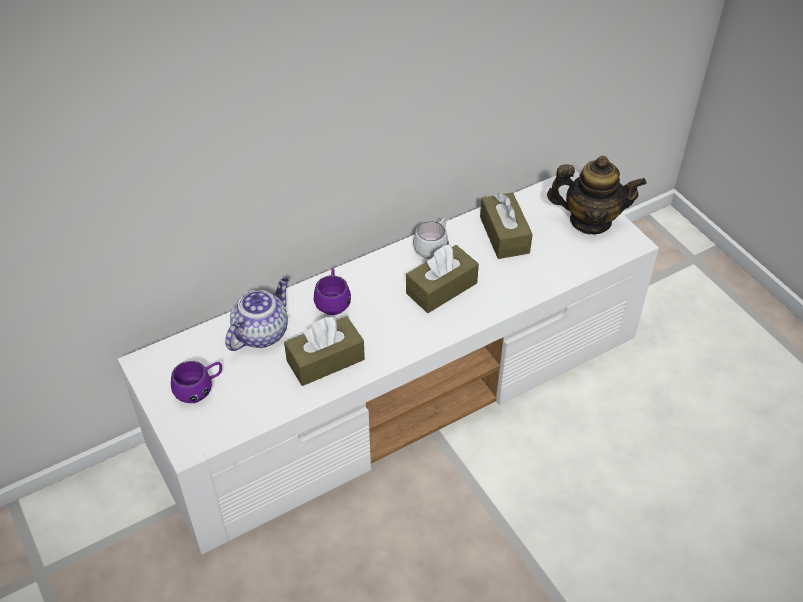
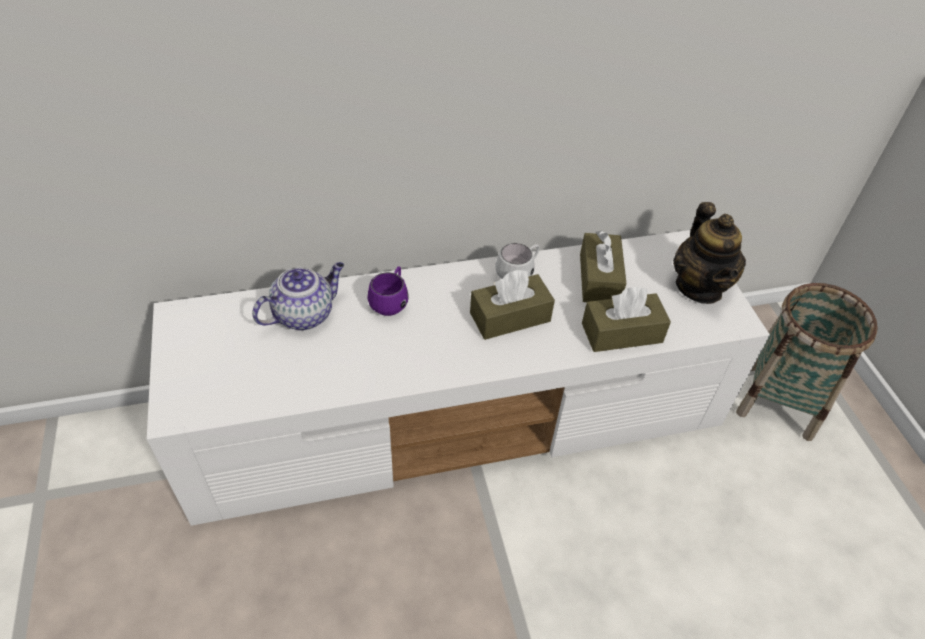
camera: 15 degrees right, 0 degrees up
purple mug [171,361,222,403] -> none
brown tissue box [284,315,365,386] -> brown tissue box moved to [582,286,671,352]
teapot [547,156,647,234] -> teapot turned 60 degrees clockwise [673,202,746,304]
none -> basket [736,283,878,441]

